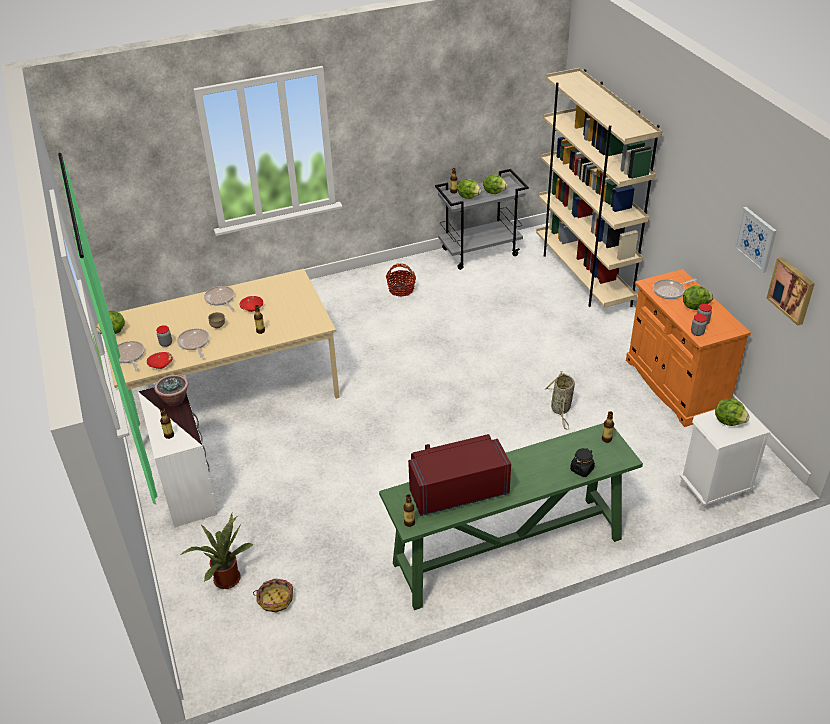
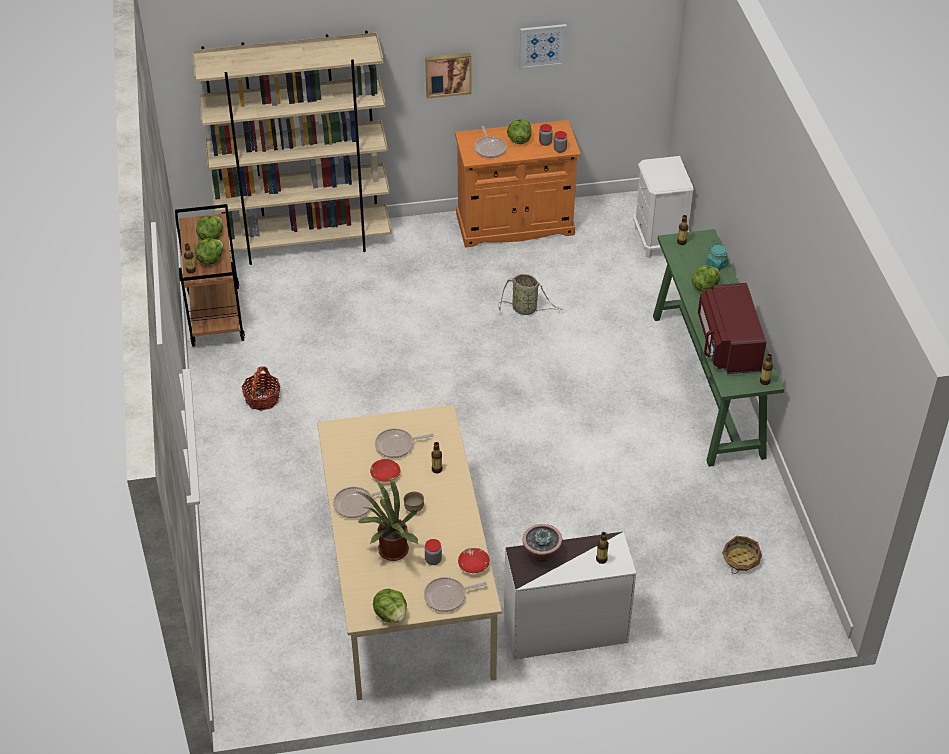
camera: 80 degrees left, 5 degrees up
frying pan [177,328,209,358] -> frying pan moved to [375,428,434,458]
potted plant [180,513,254,589] -> potted plant moved to [355,475,419,561]
grey cart [435,169,529,270] -> brown cart [175,204,245,347]
black jar [570,448,595,477] -> turquoise jar [706,245,728,270]
lettuce [715,398,749,426] -> lettuce moved to [692,266,720,293]
picture [766,257,815,326] -> picture moved to [425,53,472,99]

